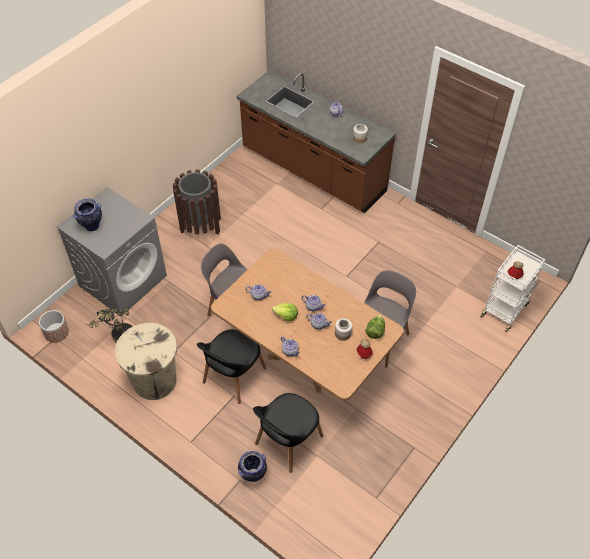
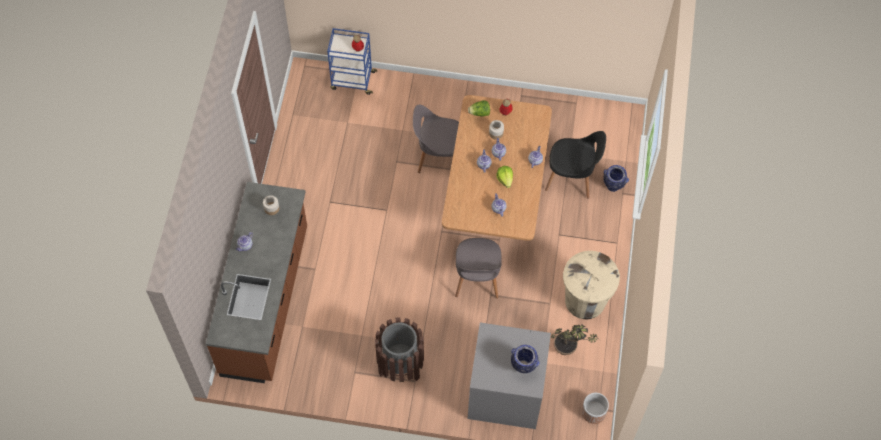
camera: 120 degrees left, 10 degrees up
black chair [197,330,266,404] -> none
white cart [480,245,545,332] -> blue cart [327,28,377,95]

